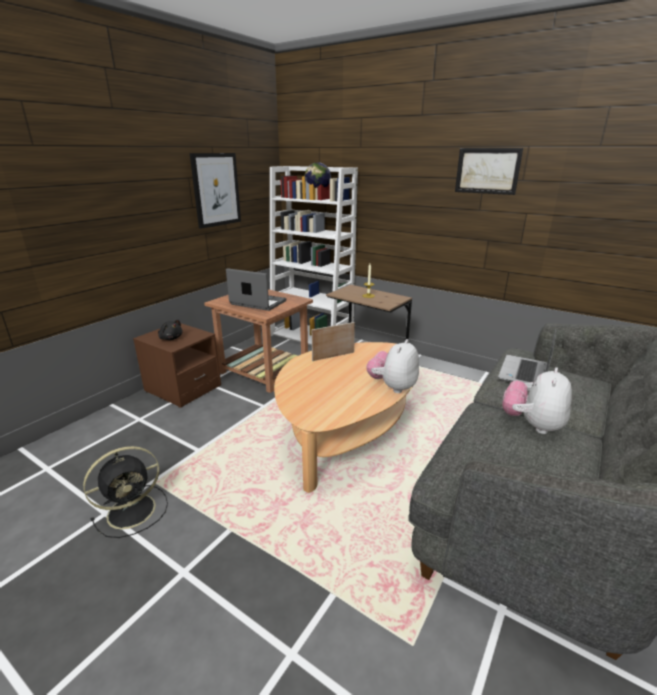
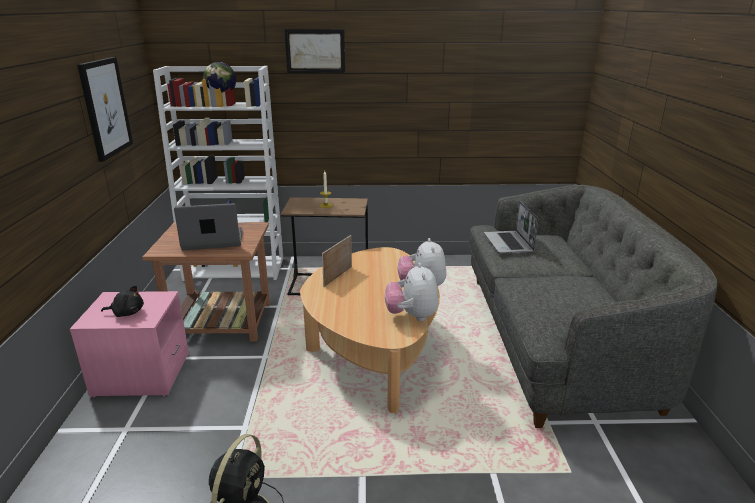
camera: 35 degrees left, 0 degrees up
brown nightstand [133,323,221,408] -> pink nightstand [70,291,189,397]
picture [455,148,523,195] -> picture moved to [284,29,345,73]
plush toy [502,367,572,434] -> plush toy moved to [385,263,439,321]

